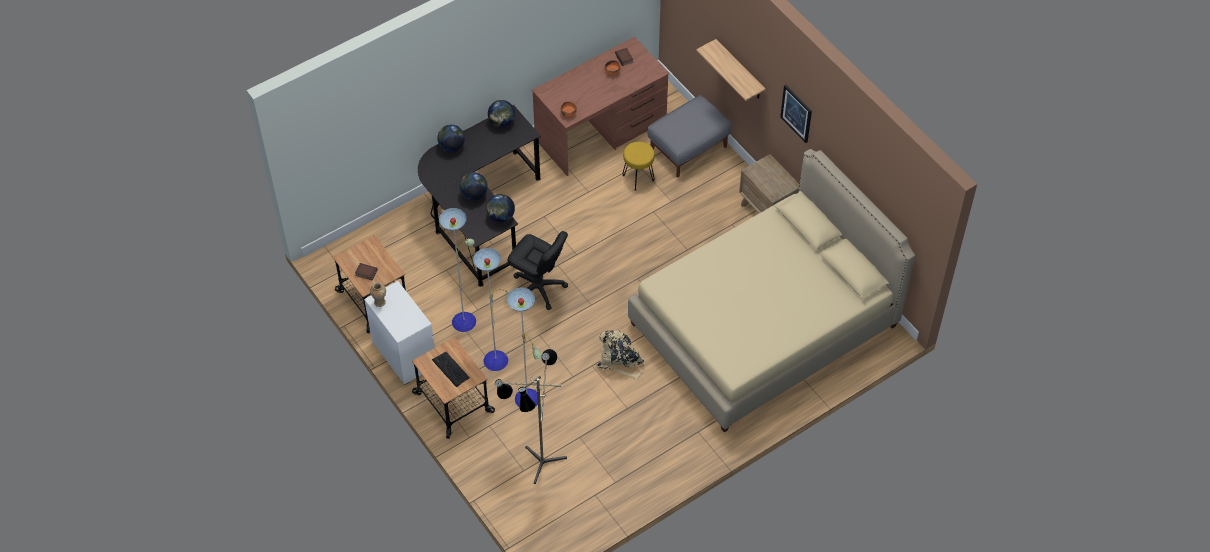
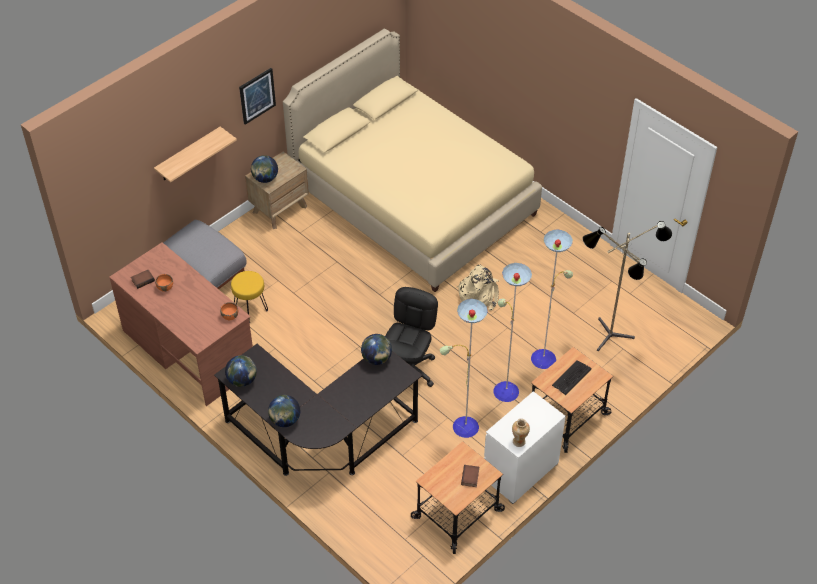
camera: 100 degrees left, 5 degrees down
globe [460,172,488,201] -> globe moved to [251,155,278,183]

